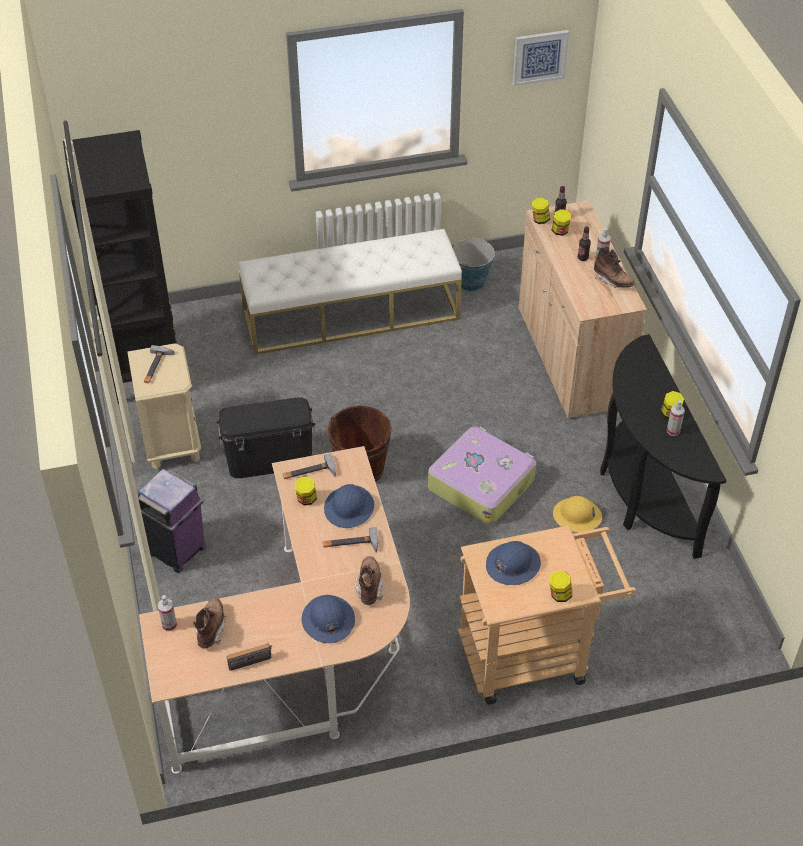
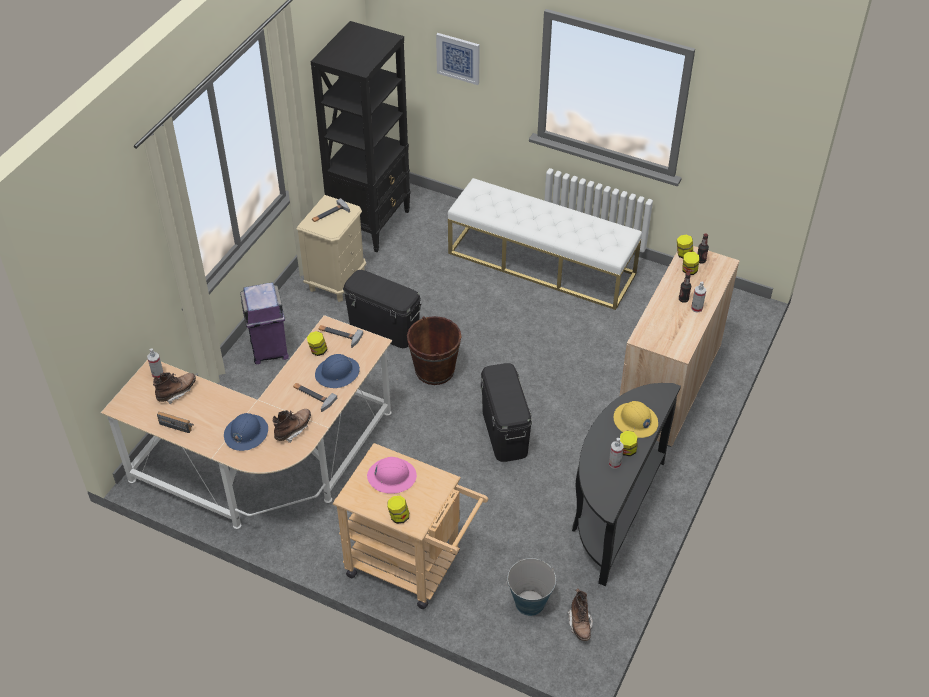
camera: 40 degrees right, 0 degrees up
suitcase [428,426,536,525] -> black storage box [481,363,532,462]
bucket [453,238,495,291] -> bucket moved to [506,558,556,616]
blue hard hat [486,541,541,585] -> pink hard hat [367,457,417,494]
picture [513,30,569,86] -> picture moved to [436,33,480,85]
yellow hard hat [553,496,602,532] -> yellow hard hat moved to [614,401,658,438]
brown boot [594,247,635,288] -> brown boot moved to [567,588,593,641]

